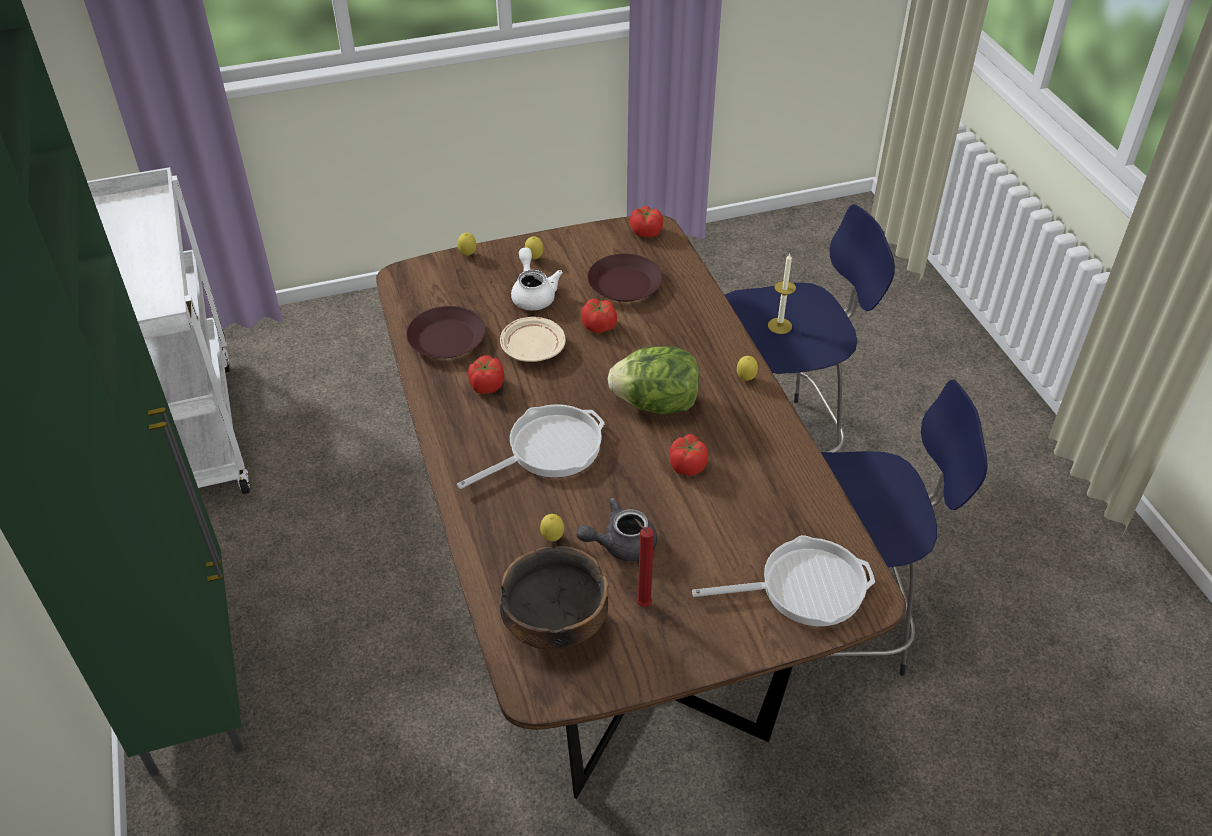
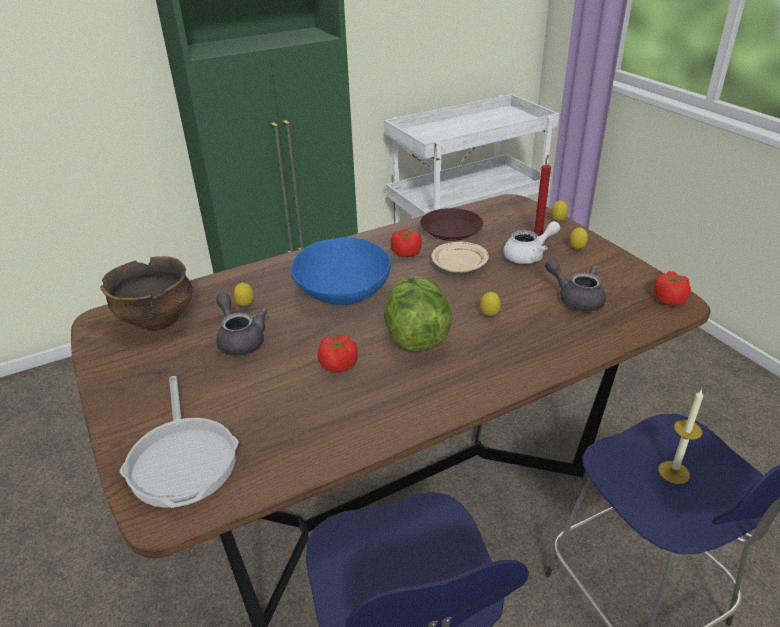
camera: 80 degrees right, 10 degrees down
frying pan [457,404,605,489] -> blue bowl [291,237,391,305]
tomato [581,299,617,333] -> none
brown plate [587,254,662,302] -> grey teapot [545,259,606,312]
red candle [634,518,654,607] -> red candle moved to [534,155,551,237]
lemon [737,356,758,381] -> lemon moved to [480,292,501,316]

